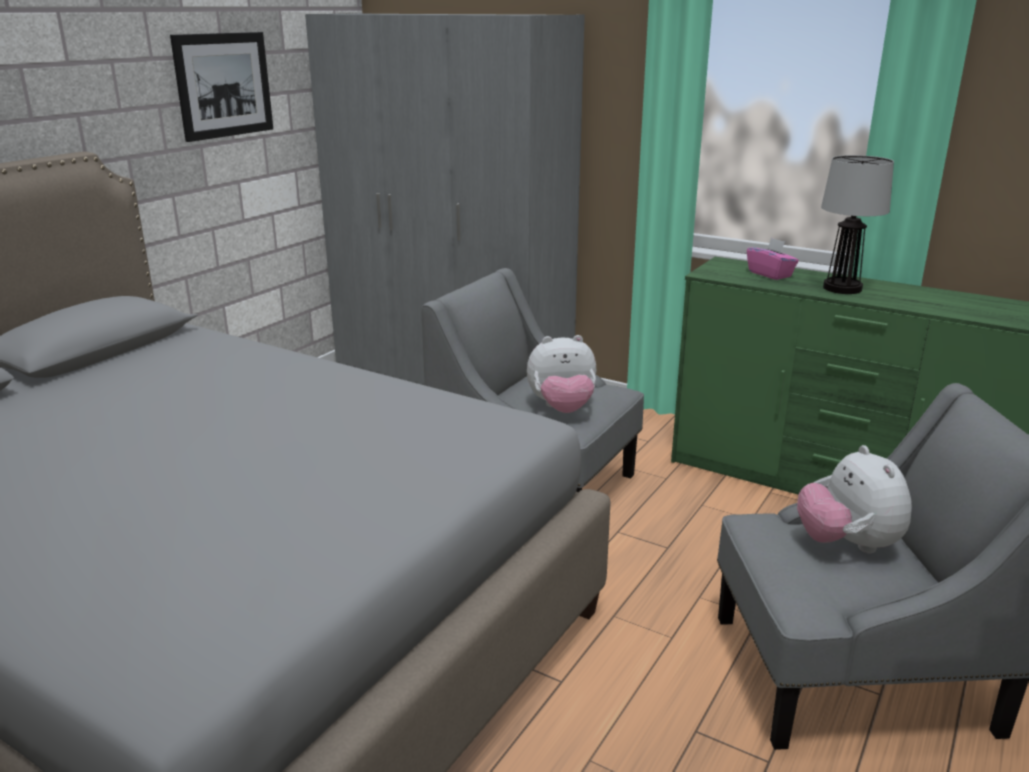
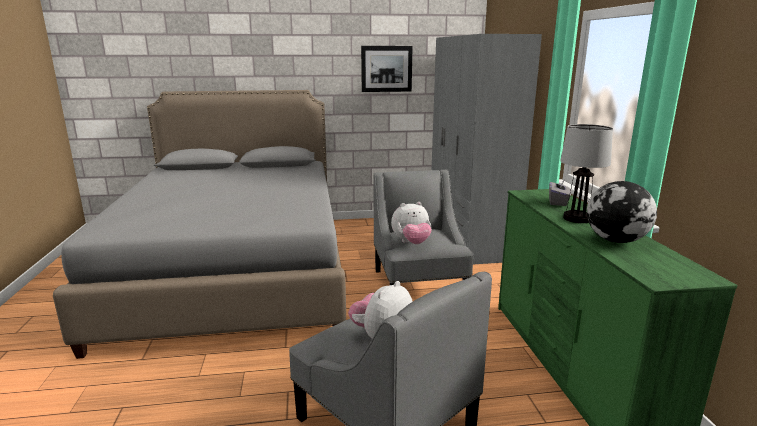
camera: 50 degrees right, 5 degrees down
plush toy [527,335,596,413] -> plush toy turned 60 degrees counterclockwise [391,202,432,244]
pink tissue box [747,238,799,280] -> grey tissue box [549,178,571,206]
none -> globe [587,181,657,243]

